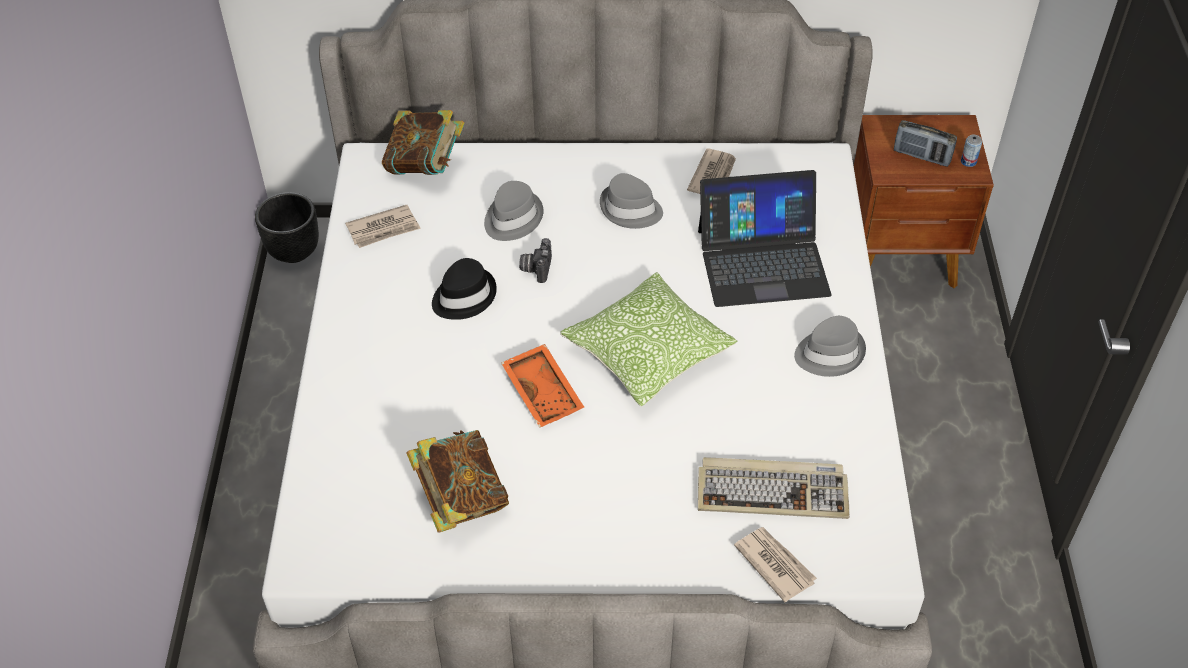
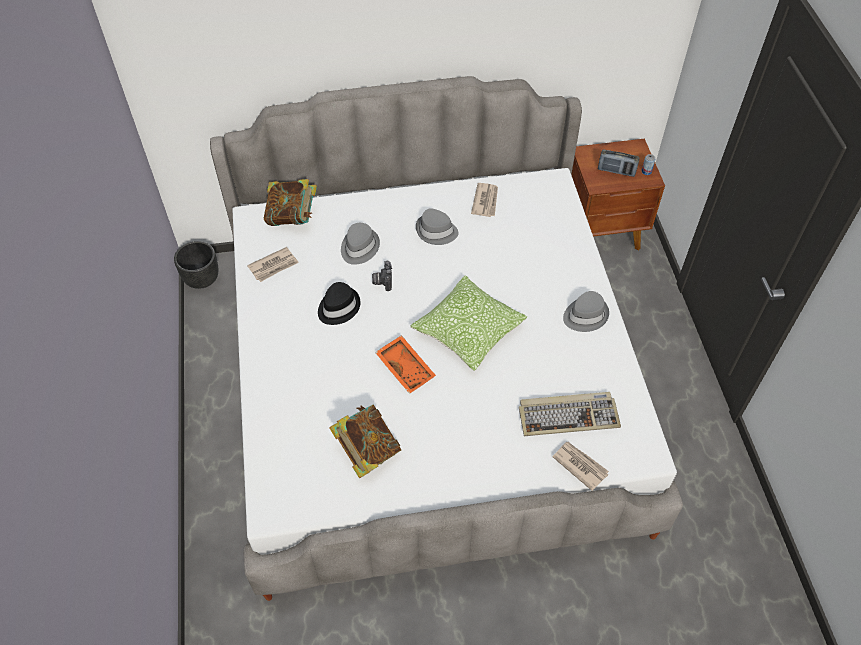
camera: 10 degrees left, 5 degrees up
laptop [698,170,832,307] -> none

